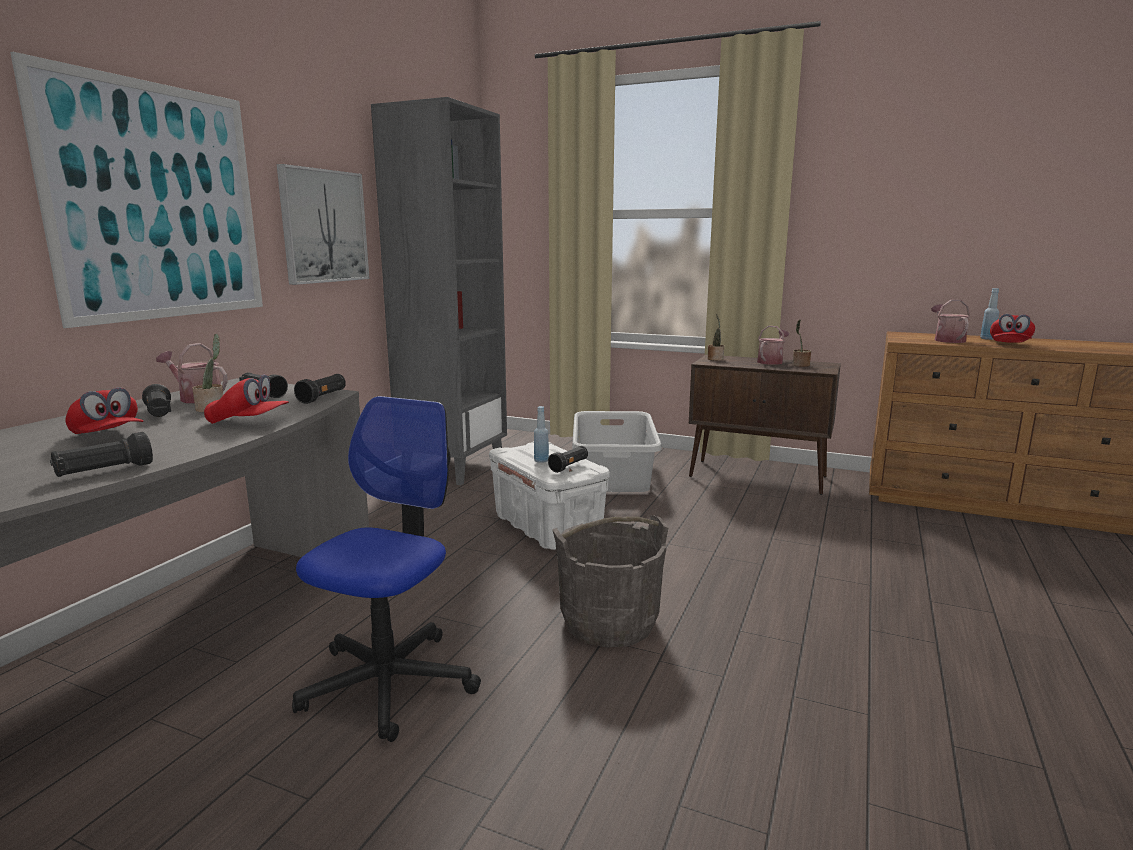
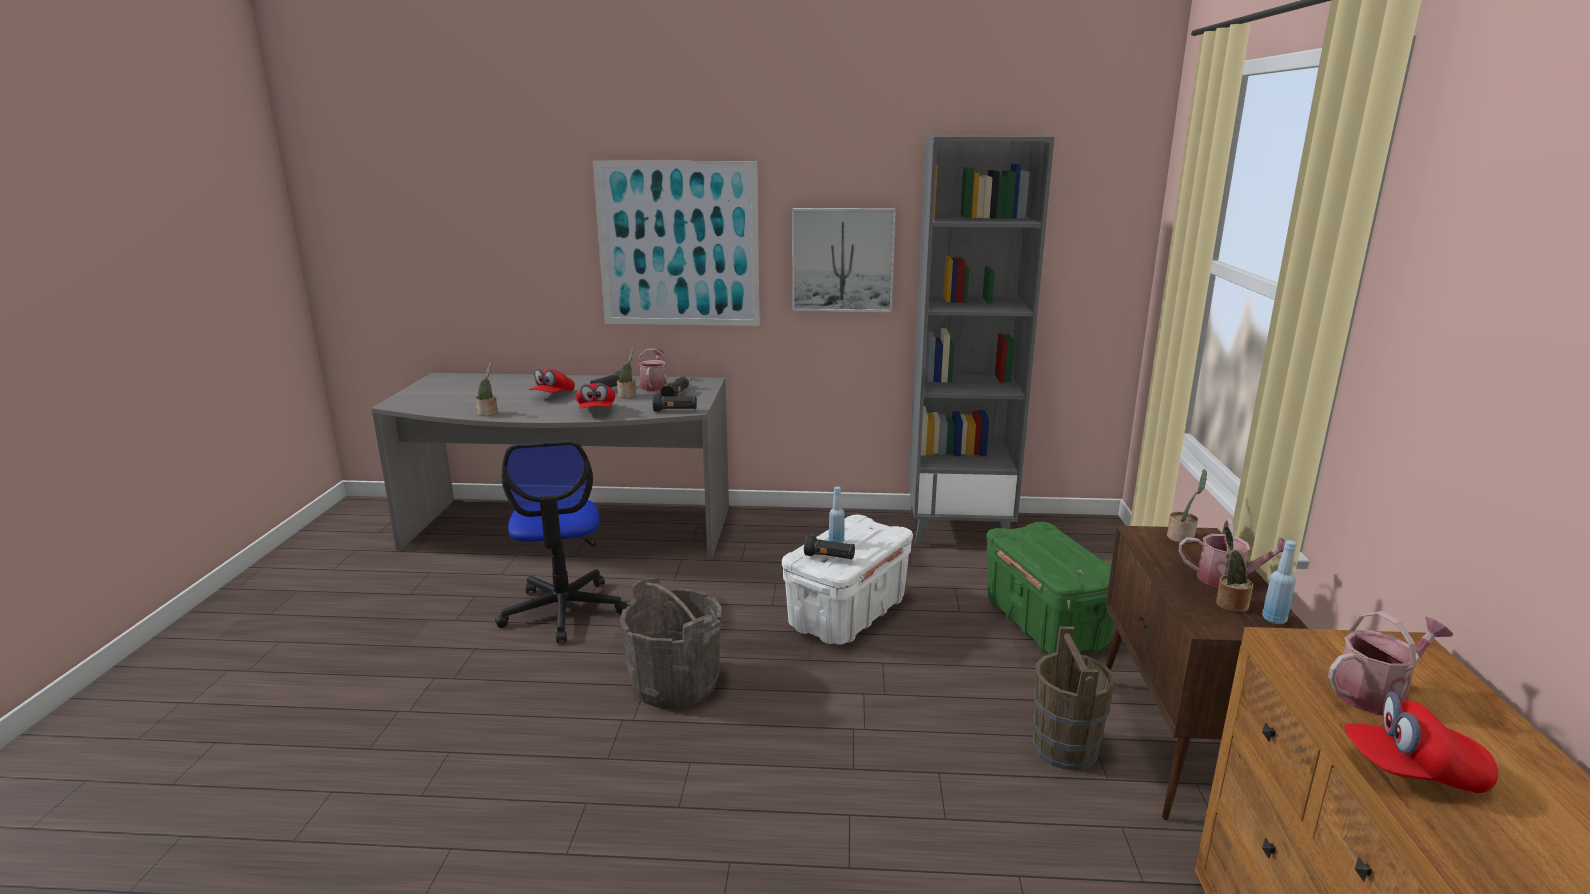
camera: 70 degrees right, 5 degrees up
black flashlight [50,432,153,477] -> potted plant [475,362,498,416]
office chair [292,396,481,742] -> office chair turned 75 degrees clockwise [495,441,627,643]
grey laundry basket [572,411,662,492] -> green storage box [986,522,1114,654]
blue bottle [980,288,999,340] -> blue bottle moved to [1262,540,1297,624]
none -> brown bucket [1033,627,1115,770]

